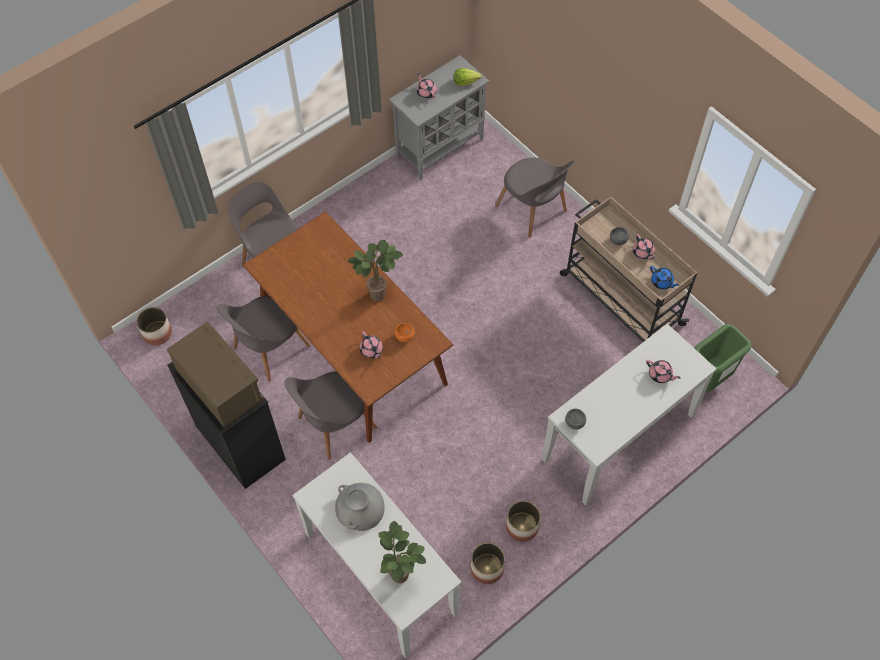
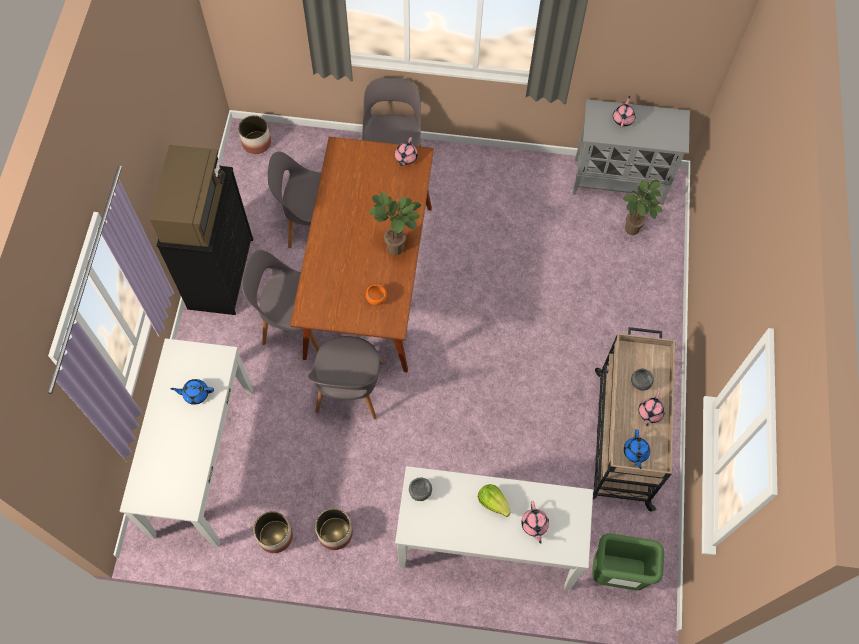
camera: 45 degrees right, 5 degrees up
grey vase [335,483,385,531] -> blue teapot [171,379,214,405]
pink teapot [360,331,383,358] -> pink teapot moved to [395,137,418,166]
potted plant [378,521,426,583] -> potted plant moved to [623,180,663,235]
lettuce [454,68,482,86] -> lettuce moved to [478,484,511,517]
grey chair [495,158,575,238] -> grey chair moved to [308,336,383,419]

